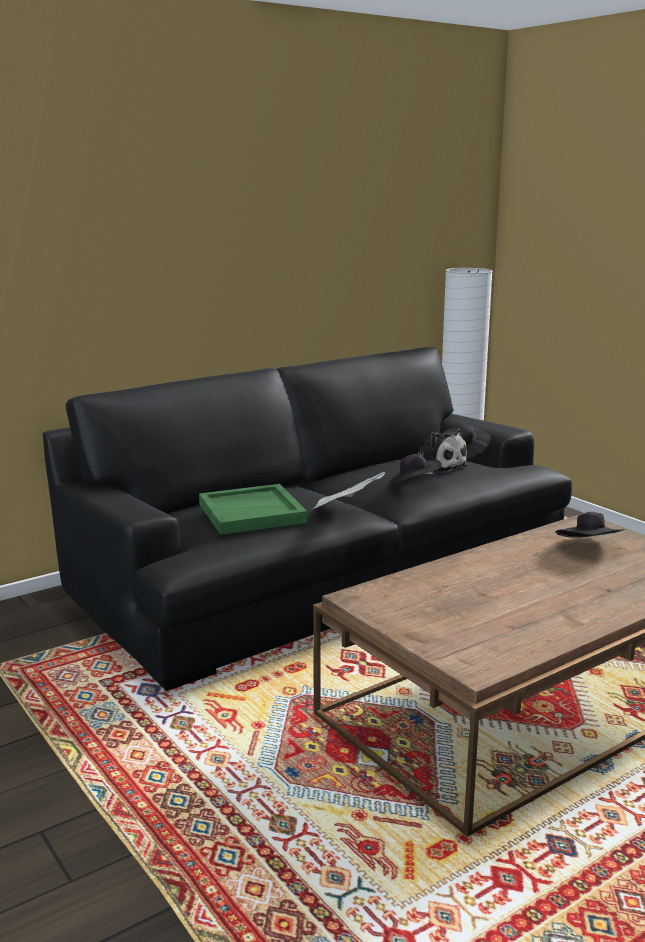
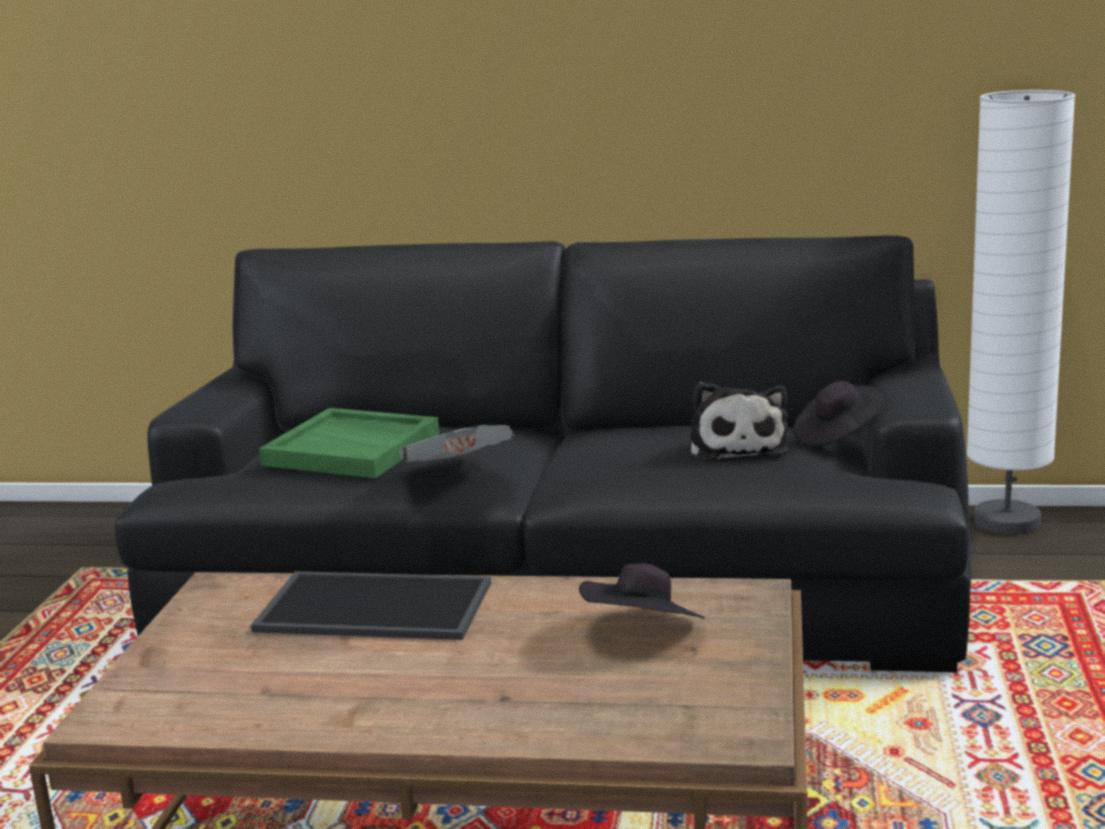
camera: 45 degrees right, 0 degrees up
black hat [388,454,442,487] -> none
none -> tray [251,571,491,640]

